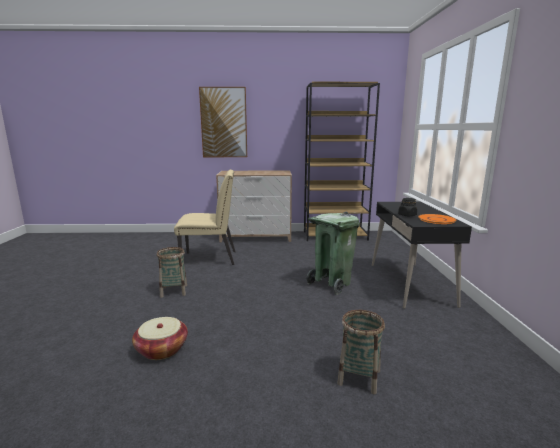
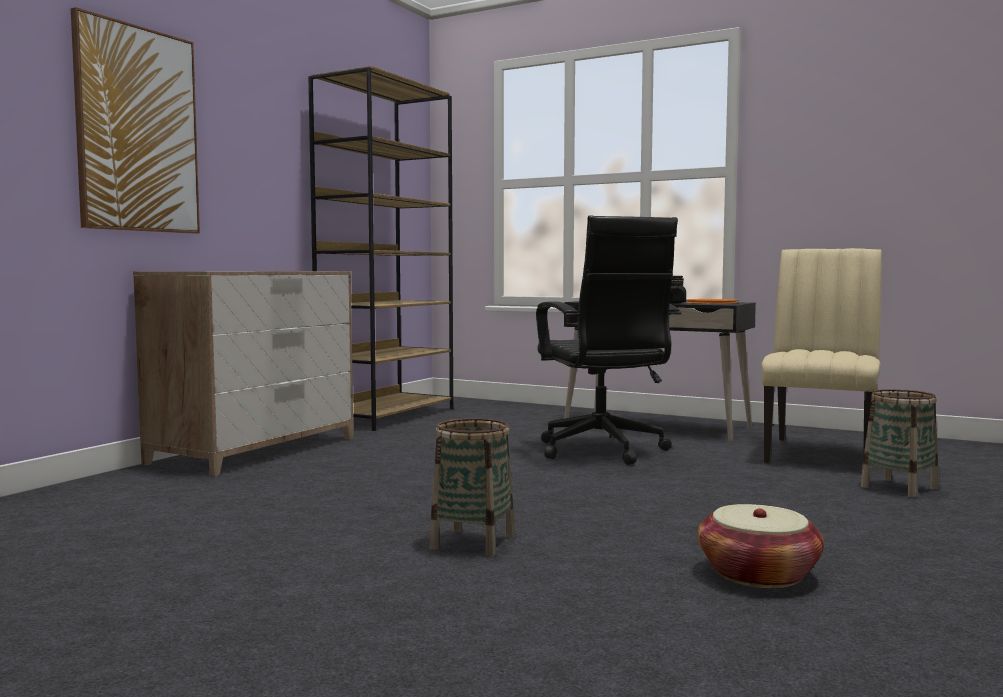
camera: 60 degrees left, 10 degrees down
beige chair [174,170,236,265] -> beige chair moved to [762,248,882,463]
green trash can [306,212,360,295] -> black office chair [536,215,682,465]

